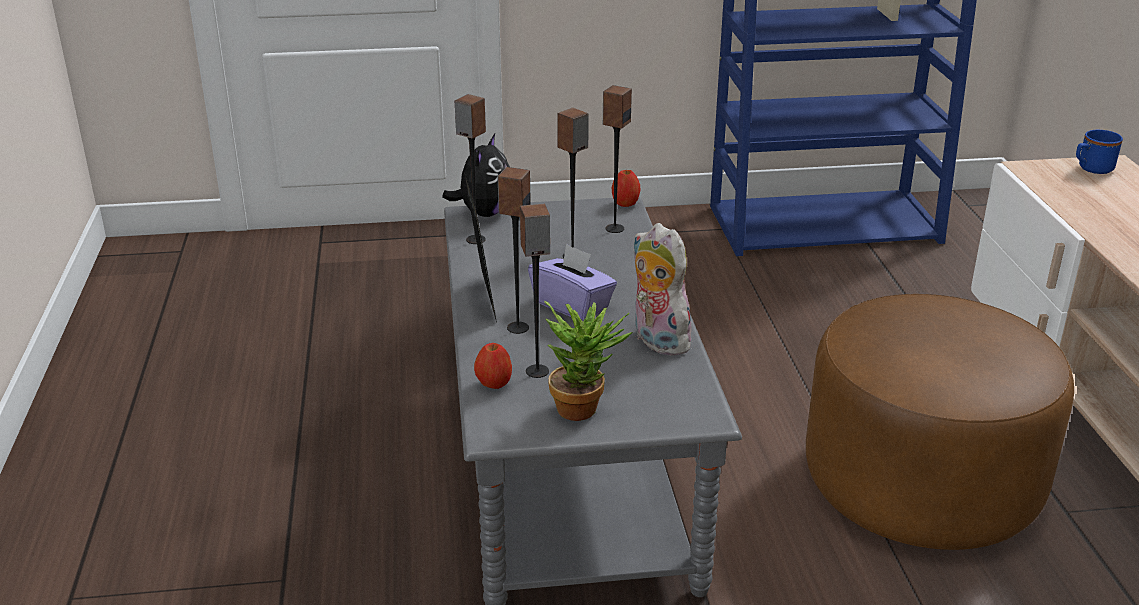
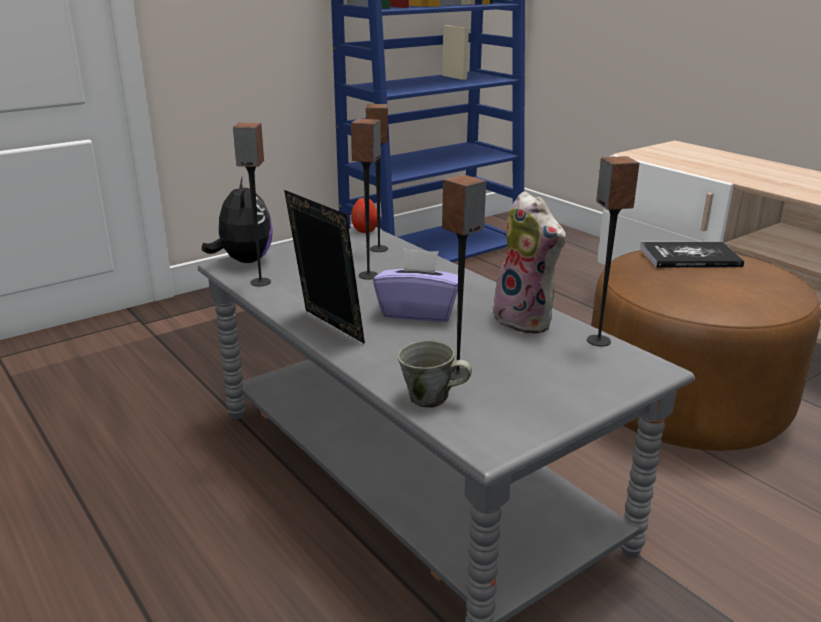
camera: 30 degrees left, 5 degrees down
apple [474,343,512,389] -> grey mug [398,340,472,408]
speaker [498,167,531,334] -> speaker moved to [587,156,639,347]
potted plant [544,301,633,421] -> none
plush toy [633,223,692,356] -> plush toy turned 150 degrees counterclockwise [491,191,566,334]
blue mug [1076,130,1123,174] -> none
none -> book [640,242,744,268]

